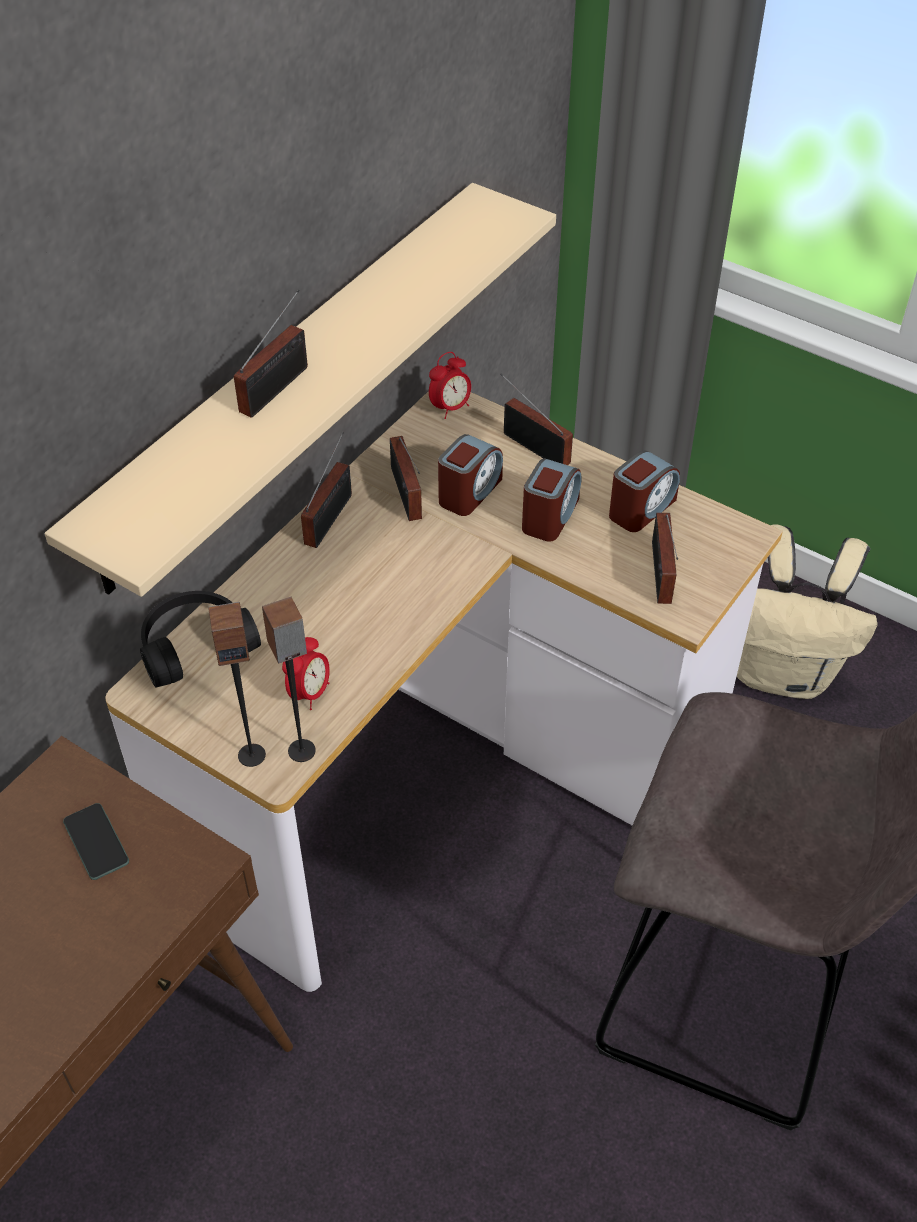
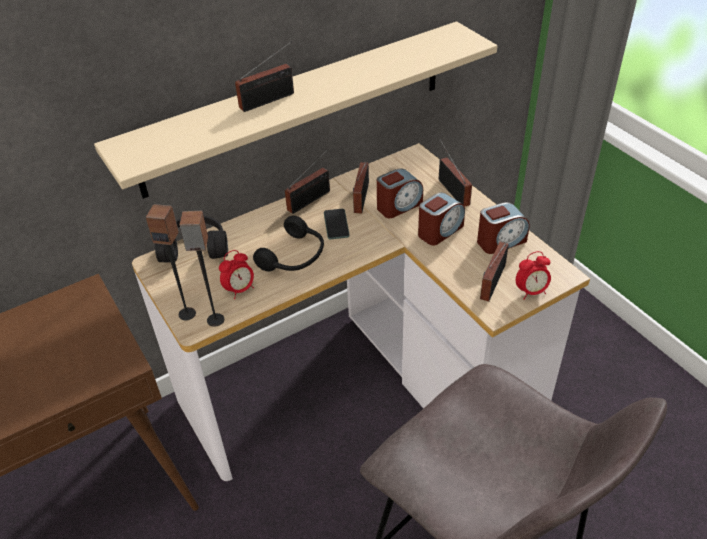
camera: 25 degrees right, 5 degrees down
phone [63,803,129,880] -> phone moved to [324,209,350,239]
alarm clock [429,352,471,419] -> alarm clock moved to [516,251,551,300]
beige backpack [737,524,878,699] -> none
none -> black headphones [253,216,324,271]

